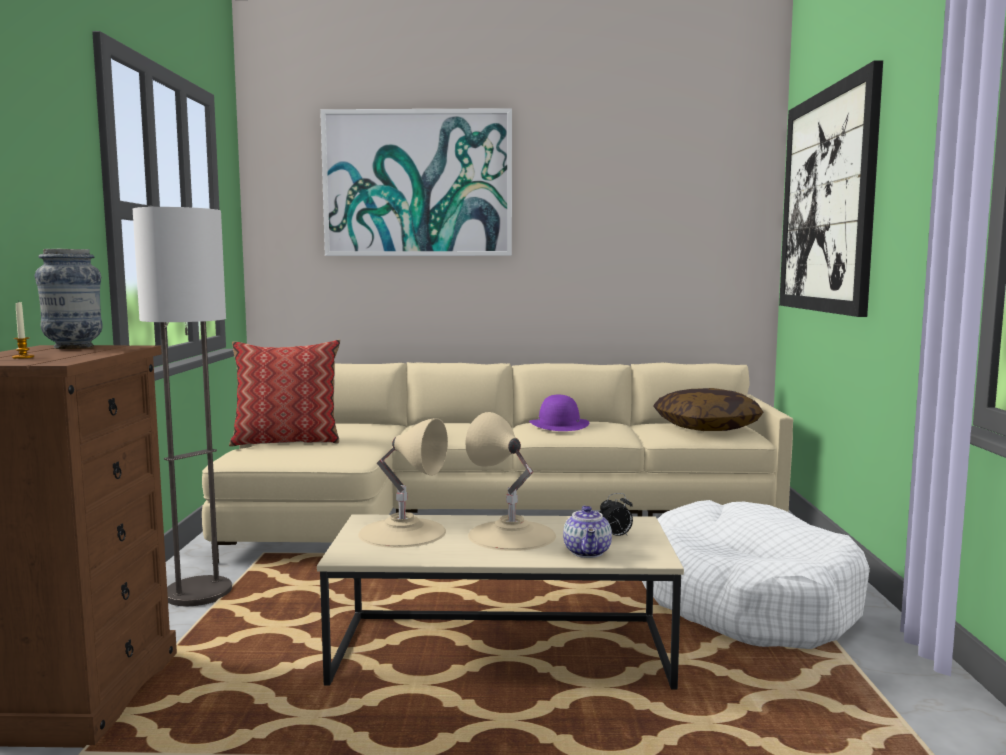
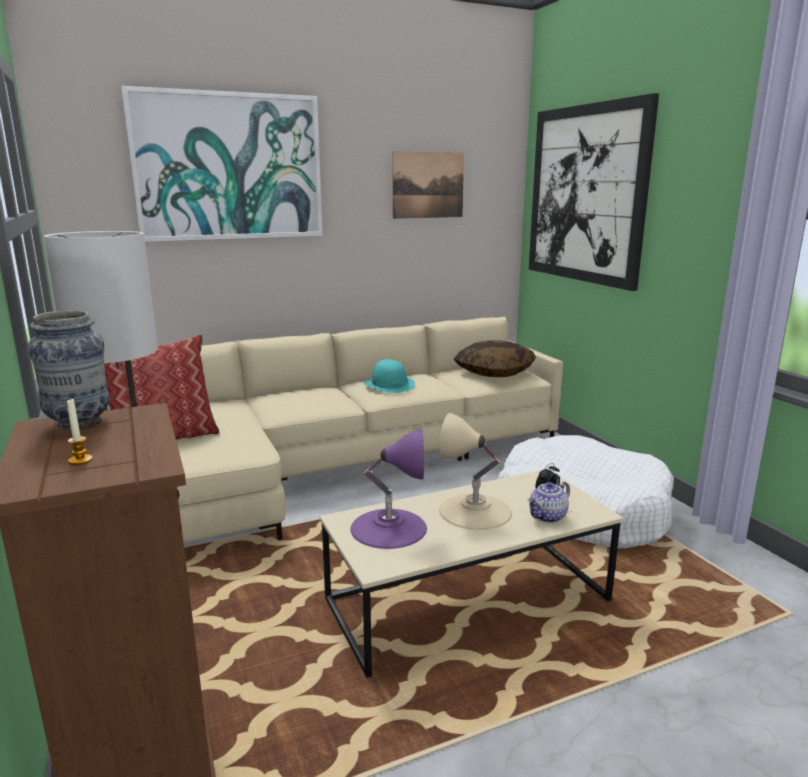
camera: 25 degrees left, 10 degrees up
beige table lamp [358,418,448,548] -> purple table lamp [350,429,427,549]
purple hat [529,395,589,431] -> turquoise hat [364,359,415,393]
teapot [563,506,612,558] -> teapot turned 75 degrees clockwise [528,482,570,523]
none -> picture [392,151,464,219]

